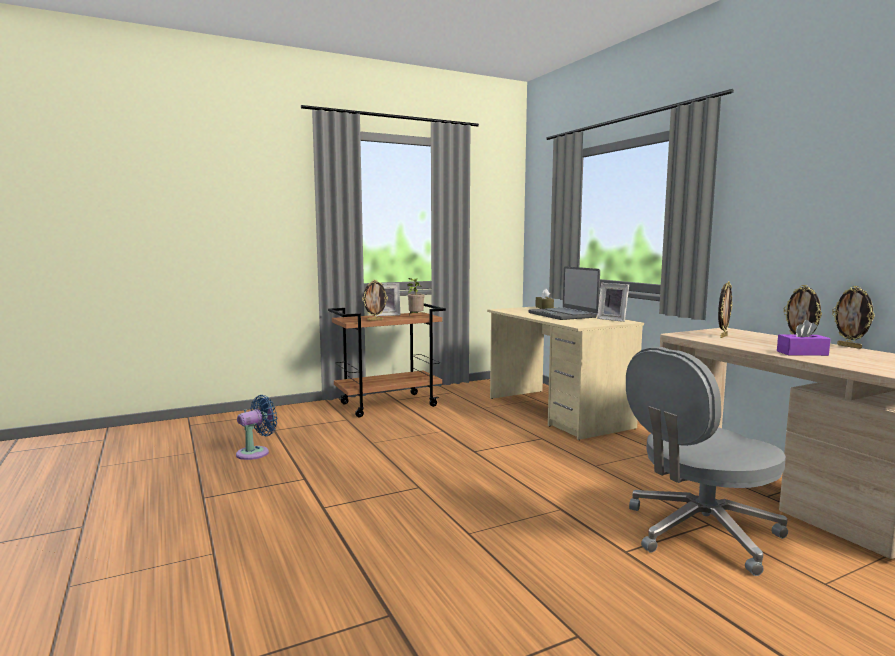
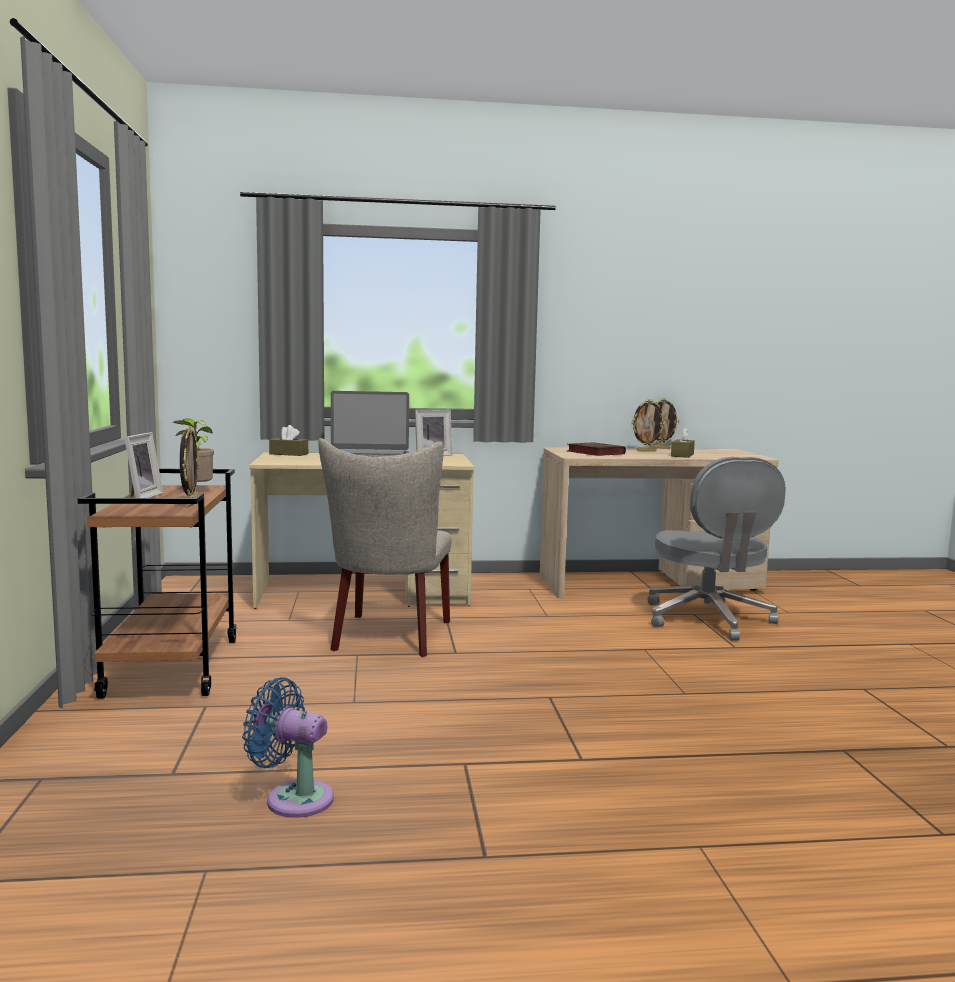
camera: 70 degrees left, 0 degrees up
blue fan [236,395,277,460] -> blue fan turned 45 degrees counterclockwise [242,677,334,818]
picture frame [718,281,732,338] -> book [568,442,626,456]
purple tissue box [777,320,831,356] -> brown tissue box [671,427,695,458]
none -> beige chair [318,438,452,657]

